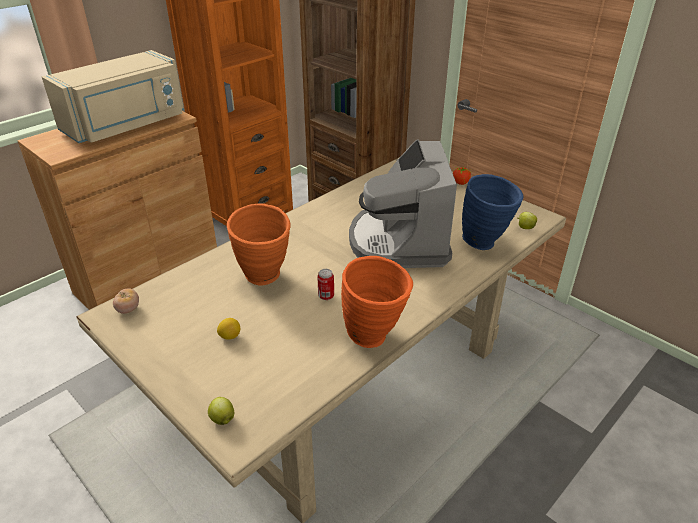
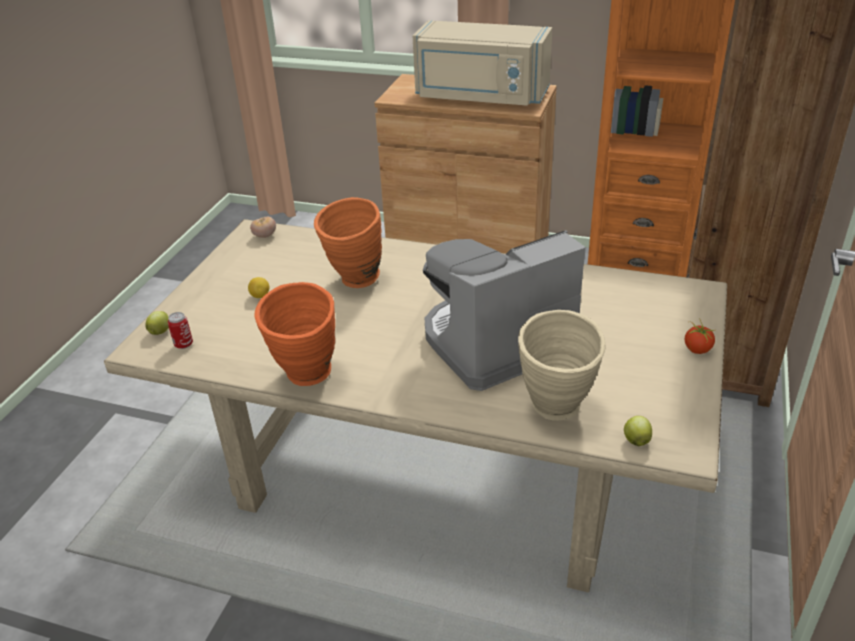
camera: 65 degrees right, 0 degrees up
can [317,269,334,300] -> can moved to [168,312,193,349]
blue vase [462,174,523,250] -> beige vase [518,310,605,421]

